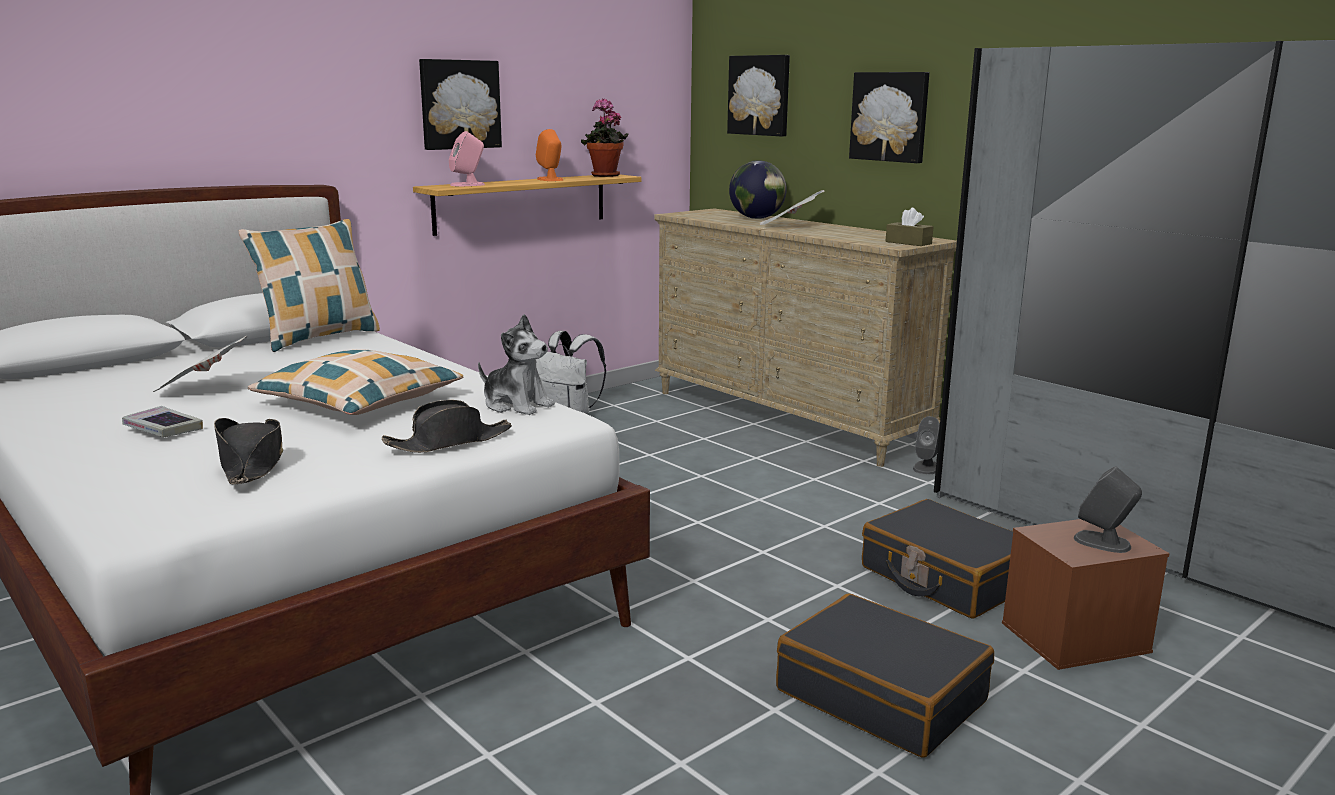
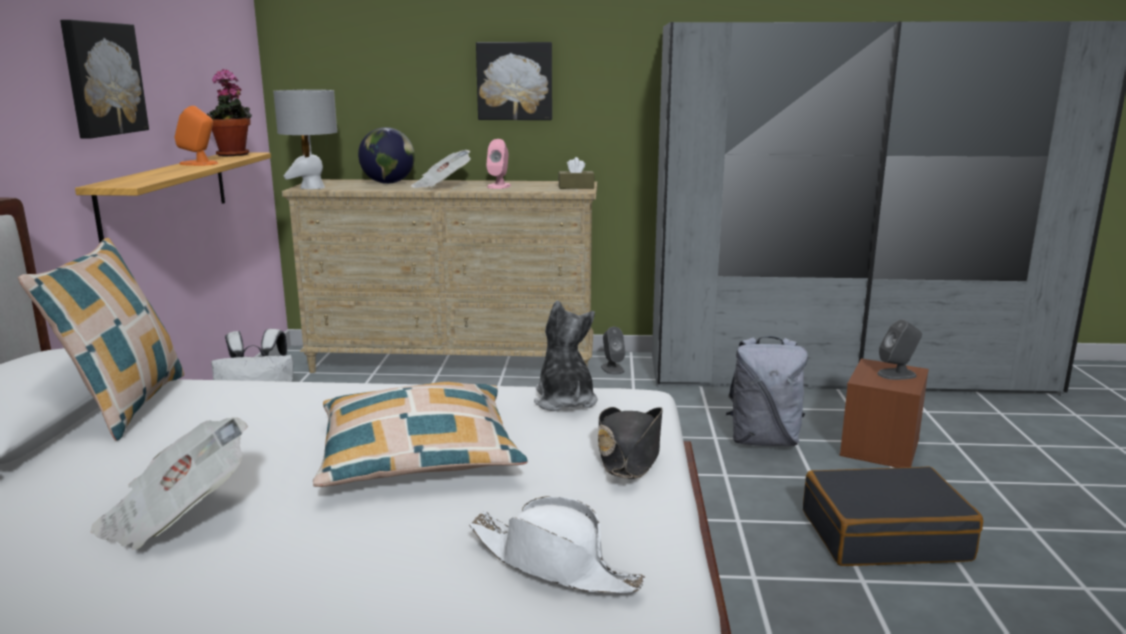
camera: 45 degrees left, 0 degrees up
book [122,406,203,437] -> none
black hat [214,418,283,484] -> white hat [469,496,645,593]
pink speaker [449,131,485,186] -> pink speaker moved to [486,139,511,189]
plush toy [478,314,555,415] -> plush toy turned 90 degrees counterclockwise [534,300,598,411]
picture [727,55,790,136] -> none
black suitcase [862,499,1013,619] -> grey backpack [726,336,808,446]
none -> grey table lamp [273,89,337,189]

